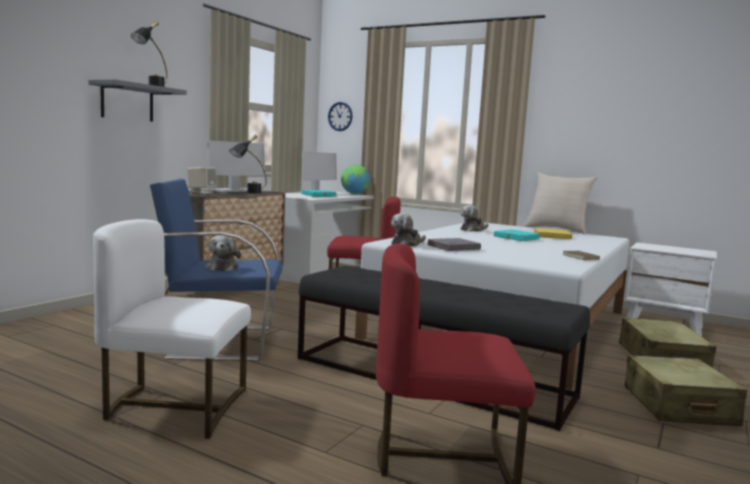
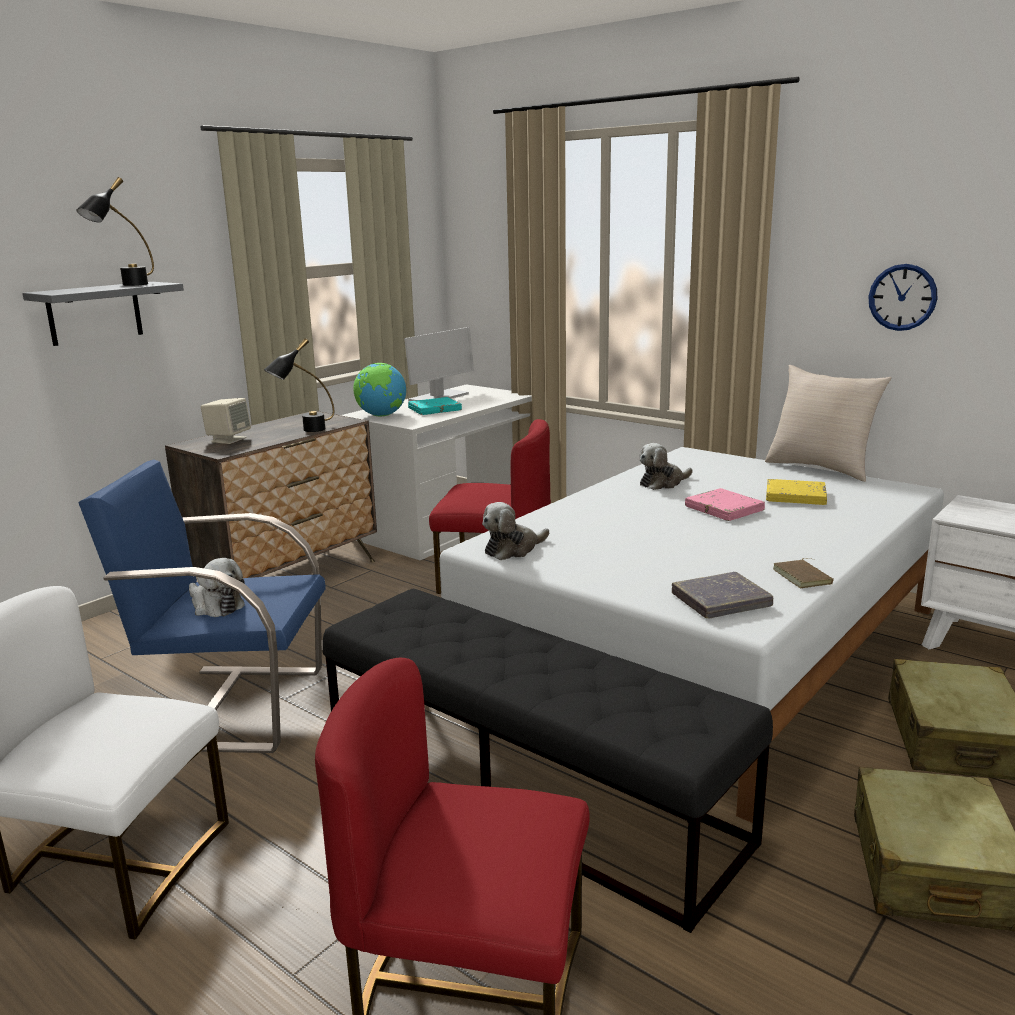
camera: 10 degrees right, 10 degrees up
plush toy [205,235,241,271] -> plush toy turned 45 degrees counterclockwise [189,558,245,617]
monitor [207,140,265,192] -> none
wall clock [328,102,353,131] -> wall clock moved to [868,264,937,331]
globe [341,164,370,194] -> globe moved to [353,363,406,416]
grey book [428,238,481,251] -> grey book moved to [672,572,773,618]
turquoise book [494,229,540,241] -> pink book [685,488,765,521]

